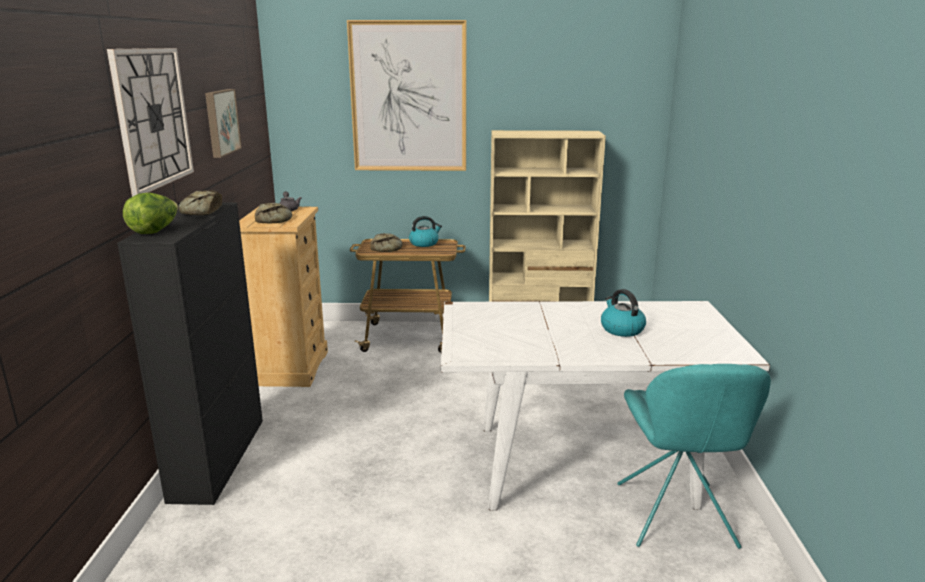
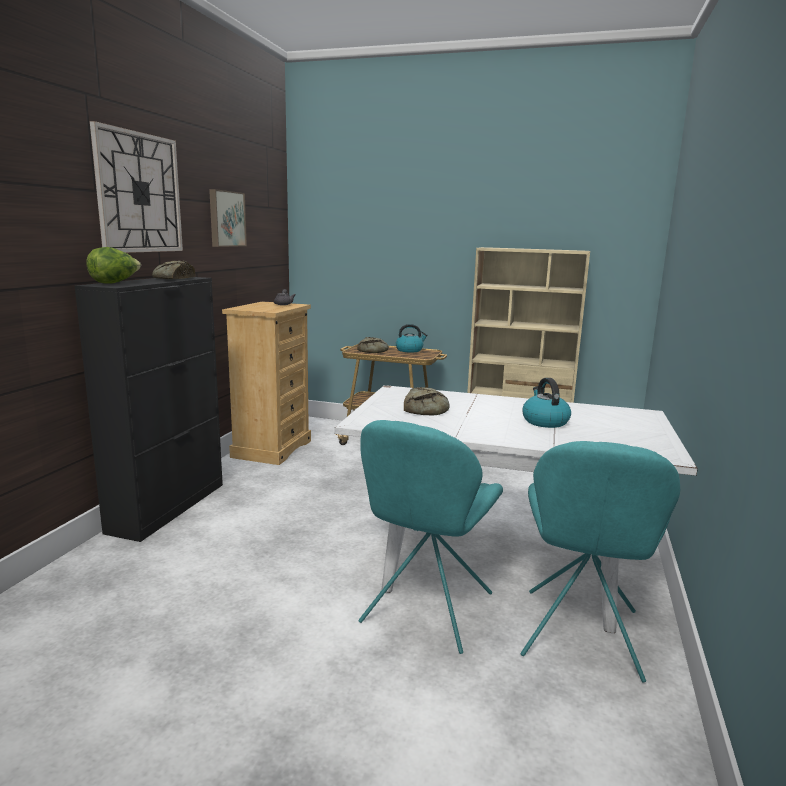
camera: 15 degrees right, 5 degrees down
bread [255,203,292,223] -> bread moved to [404,387,450,415]
picture [347,20,466,171] -> none
none -> turquoise chair [359,420,503,654]

